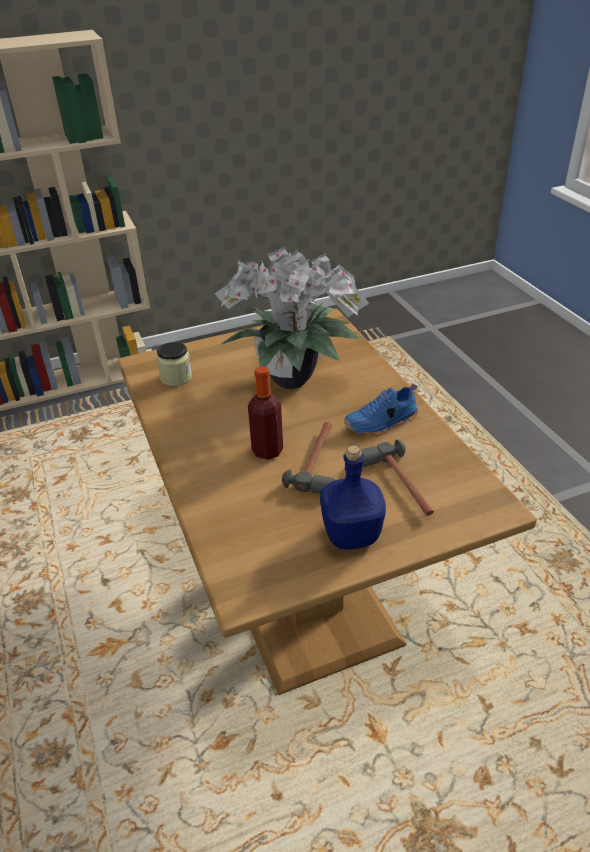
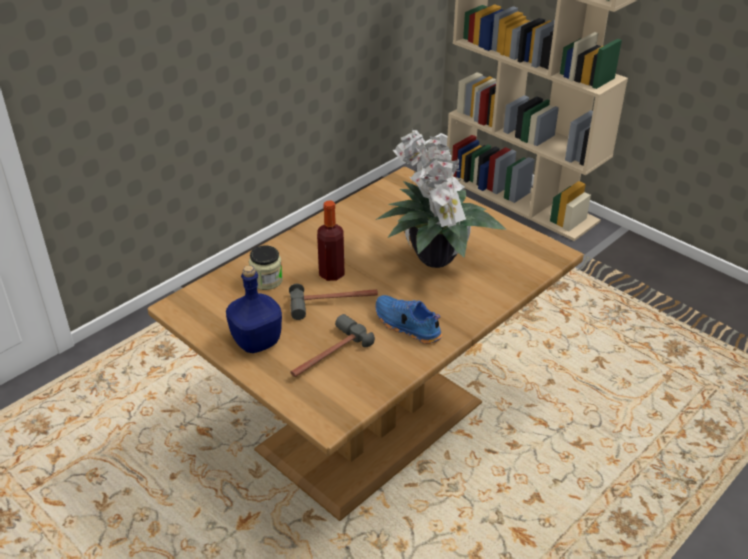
camera: 65 degrees right, 0 degrees up
jar [157,342,192,386] -> jar moved to [249,245,283,290]

